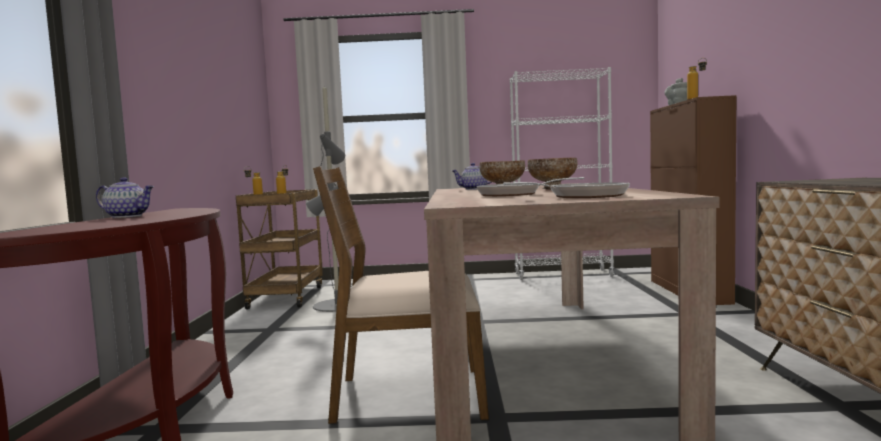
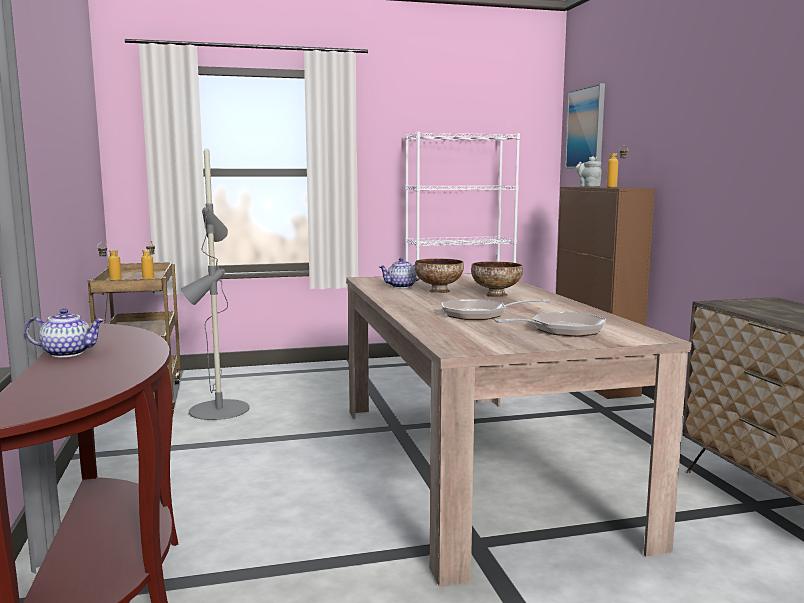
camera: 15 degrees left, 5 degrees up
brown chair [313,166,489,424] -> none
none -> picture [565,83,605,168]

